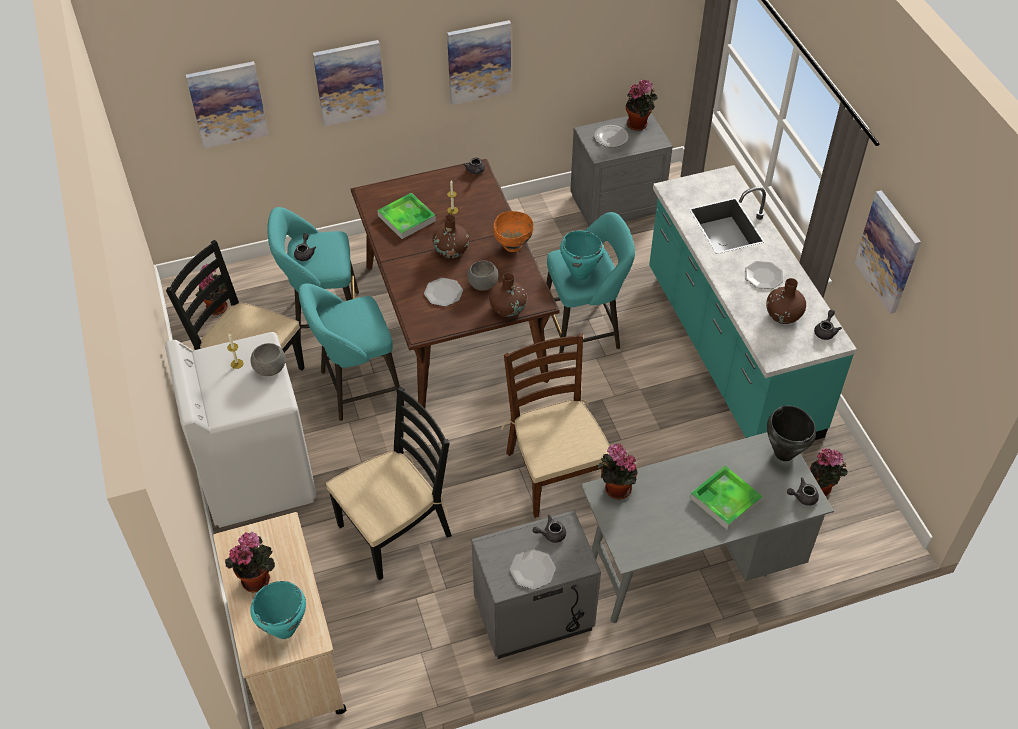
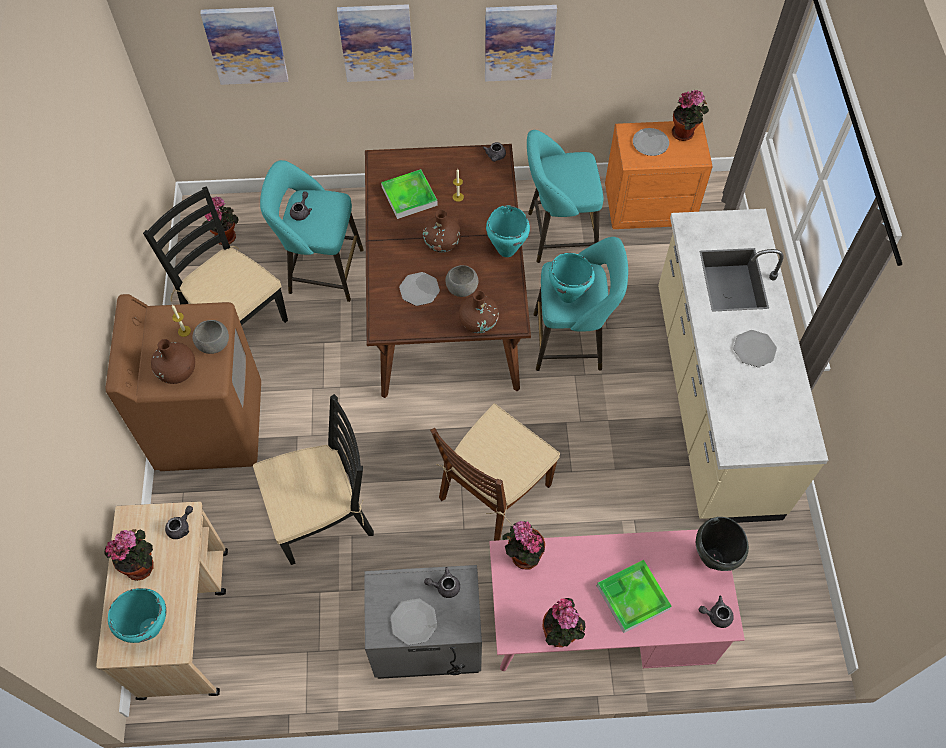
camera: 15 degrees right, 10 degrees up
white washing machine [165,332,316,528] -> brown washing machine [105,294,261,471]
turquoise stool [298,284,400,421] -> turquoise stool moved to [527,130,603,263]
orange bowl [493,211,533,252] -> turquoise cooking pot [486,205,530,257]
brown chair [501,334,610,518] -> brown chair turned 135 degrees counterclockwise [430,404,560,541]
grey nightstand [570,112,673,226] -> orange nightstand [605,121,713,229]
grey desk [581,432,834,623] -> pink desk [489,529,745,671]
turquoise counter [649,165,857,440] -> beige counter [658,209,828,523]
brown vase [766,278,806,324] -> brown vase moved to [151,339,195,384]
potted plant [810,449,848,496] -> potted plant moved to [543,598,585,647]
grey teapot [814,309,842,340] -> grey teapot moved to [165,506,193,539]
picture [854,190,921,314] -> none

